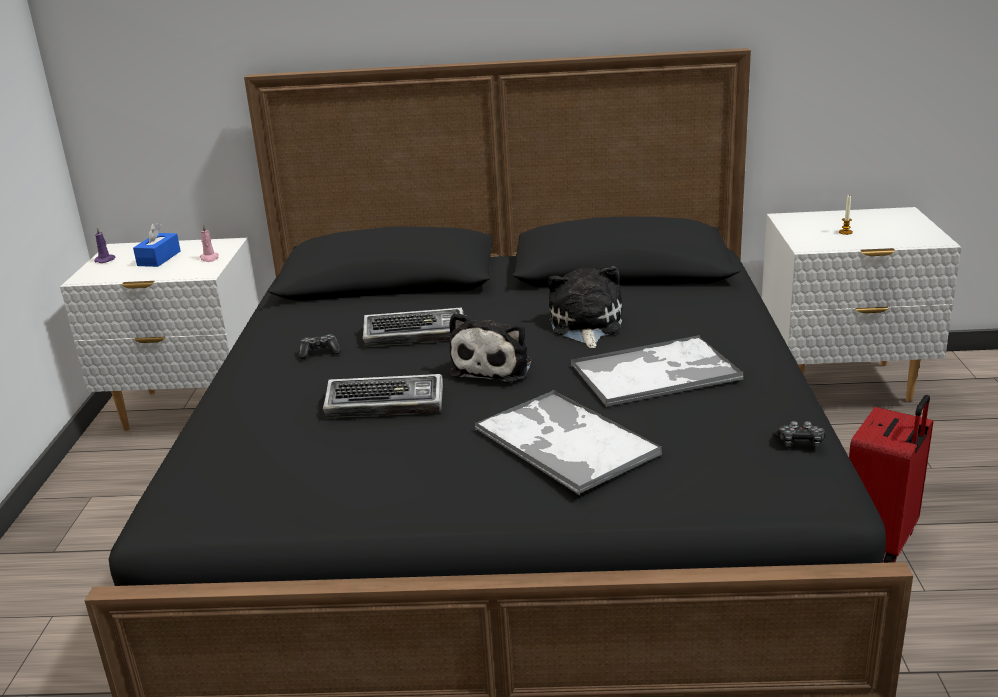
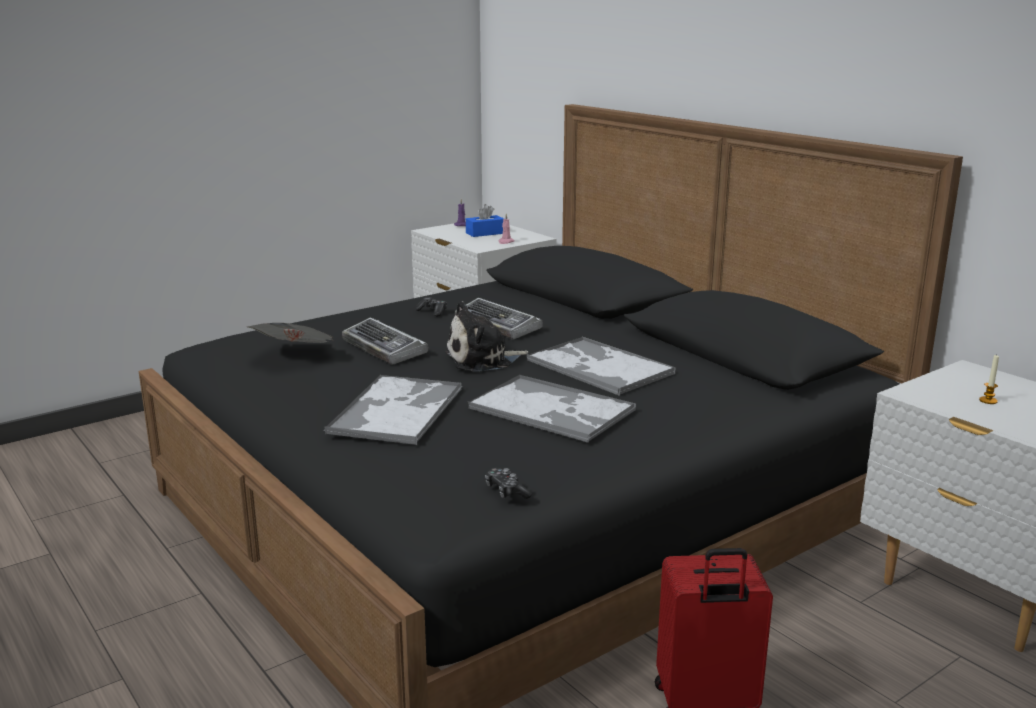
camera: 50 degrees right, 5 degrees down
plush toy [548,266,622,348] -> tray [527,337,676,396]
none -> newspaper [248,323,333,343]

